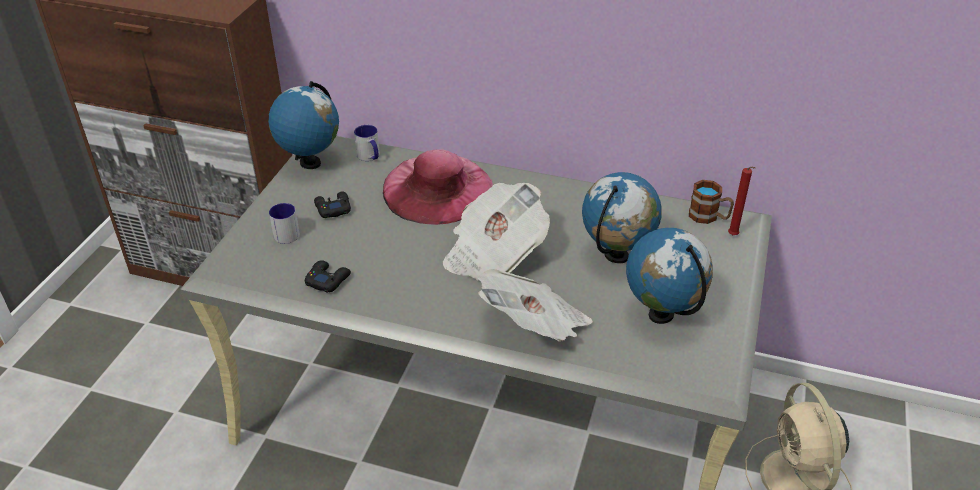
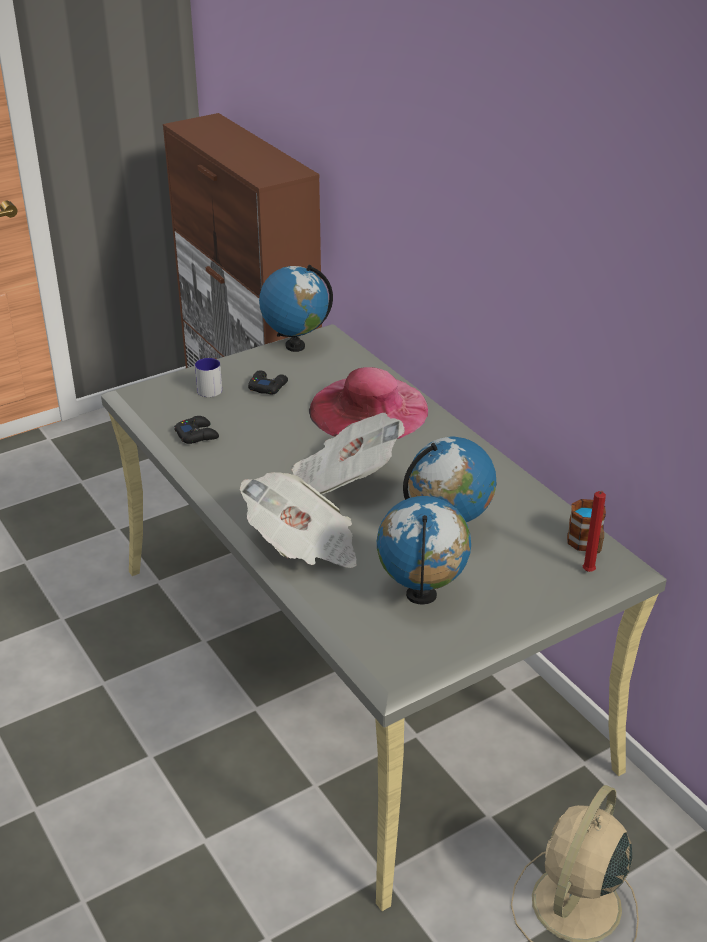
camera: 40 degrees right, 5 degrees down
mug [354,125,380,161] -> none

